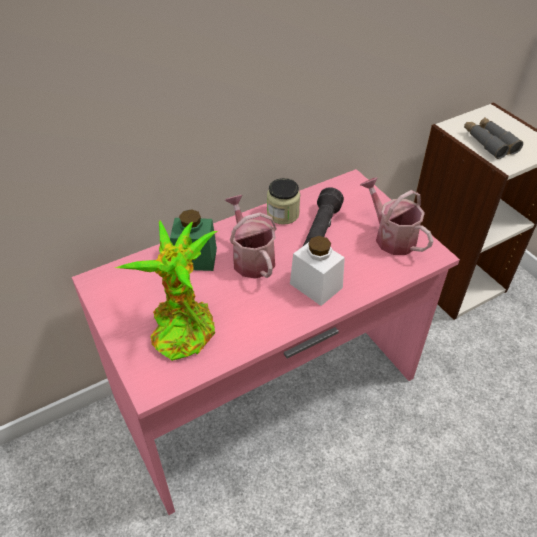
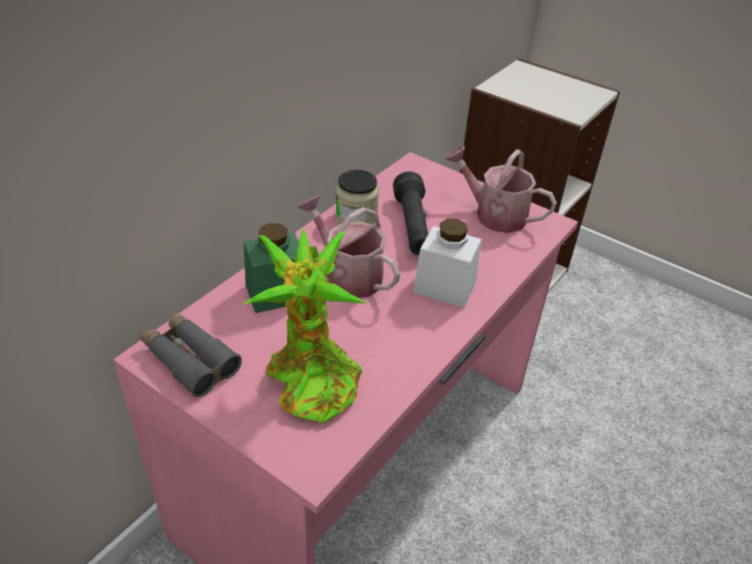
camera: 25 degrees left, 5 degrees down
grey binoculars [464,118,523,159] -> grey binoculars moved to [140,312,242,397]

